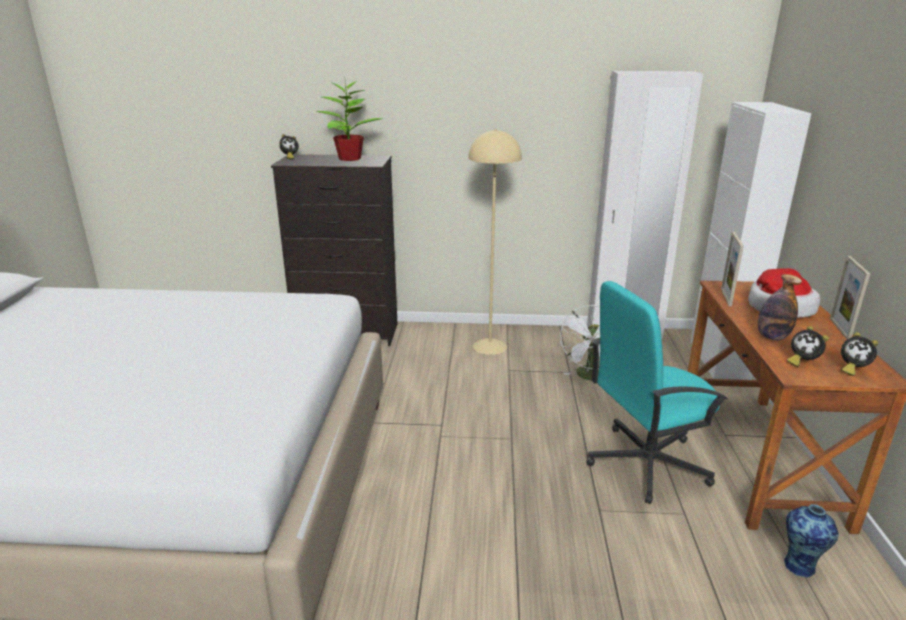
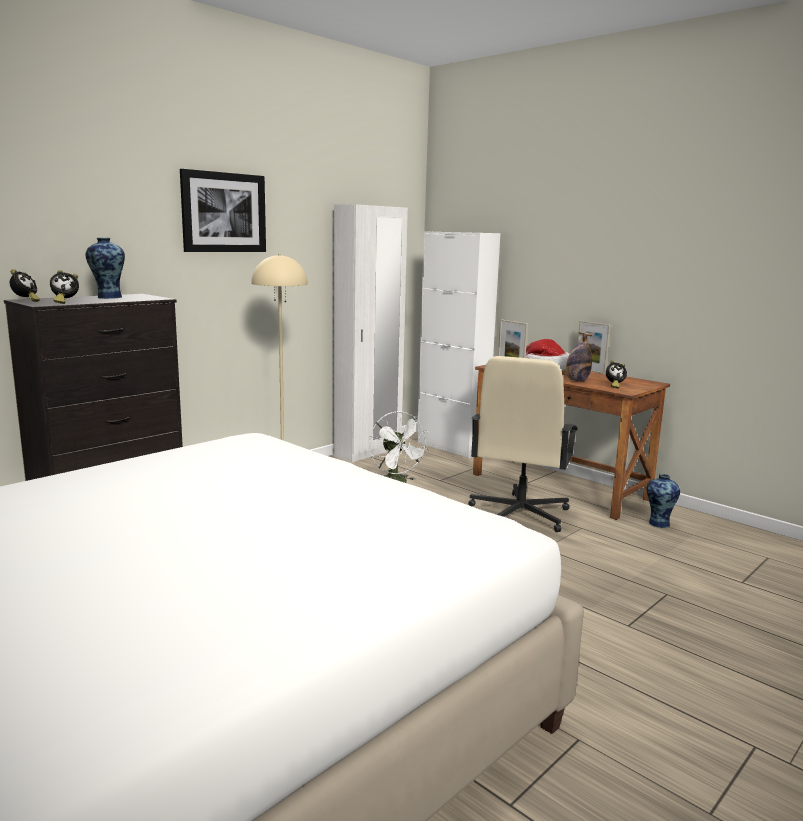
camera: 50 degrees left, 10 degrees down
potted plant [316,80,382,161] -> vase [86,238,125,299]
turquoise office chair [587,281,728,504] -> beige office chair [468,356,578,532]
alarm clock [841,332,878,376] -> alarm clock moved to [50,270,79,304]
none -> picture [180,169,266,252]

